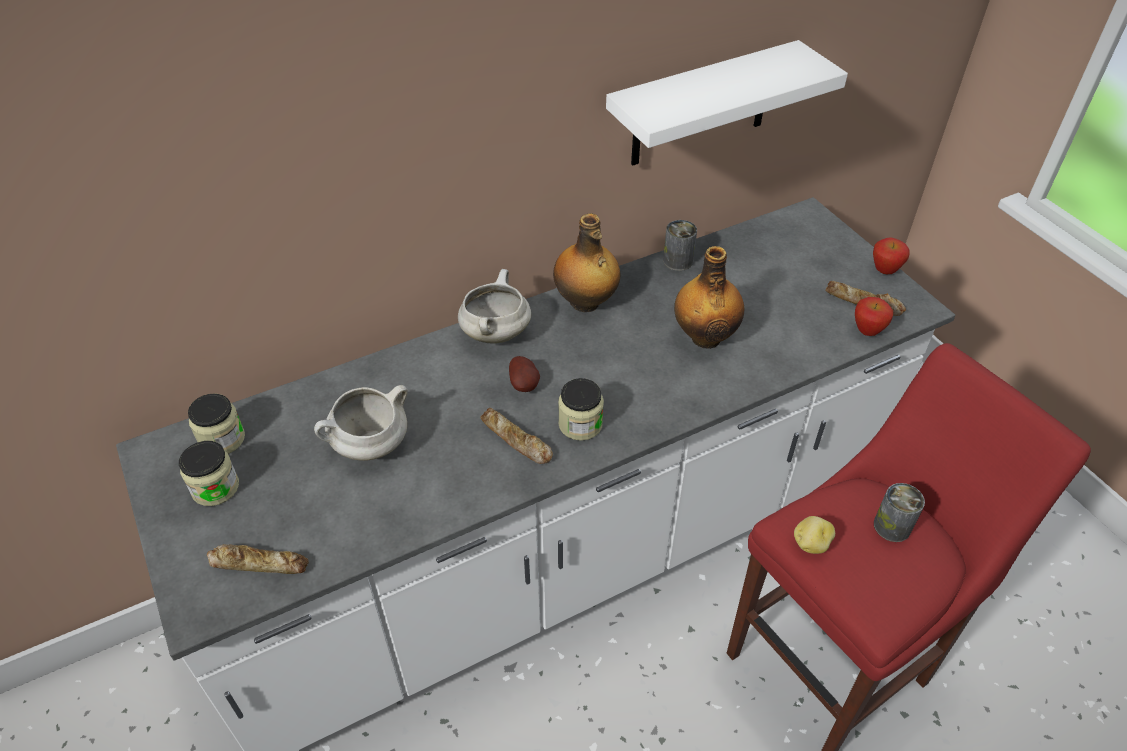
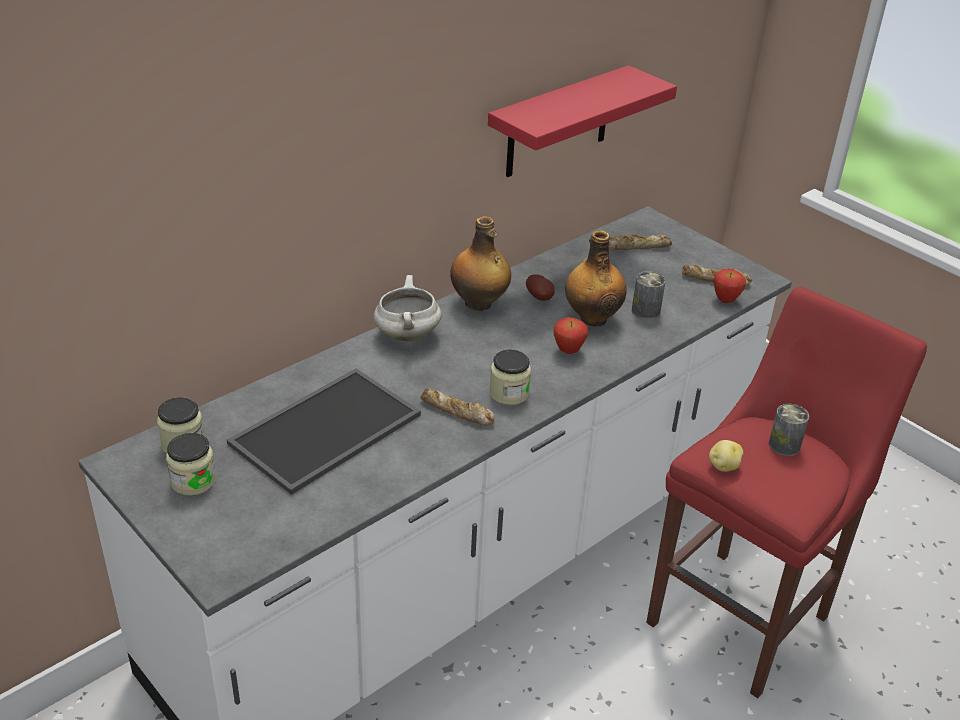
camera: 15 degrees left, 10 degrees down
bread [207,544,309,574] -> bread moved to [608,235,672,250]
white cooking pot [314,385,408,461] -> tray [227,368,421,495]
potato [509,356,540,392] -> potato moved to [526,274,555,301]
white shelf [606,40,848,166] -> red shelf [488,65,677,177]
can [663,220,697,271] -> can moved to [632,271,666,319]
apple [873,237,910,274] -> apple moved to [554,317,588,354]

